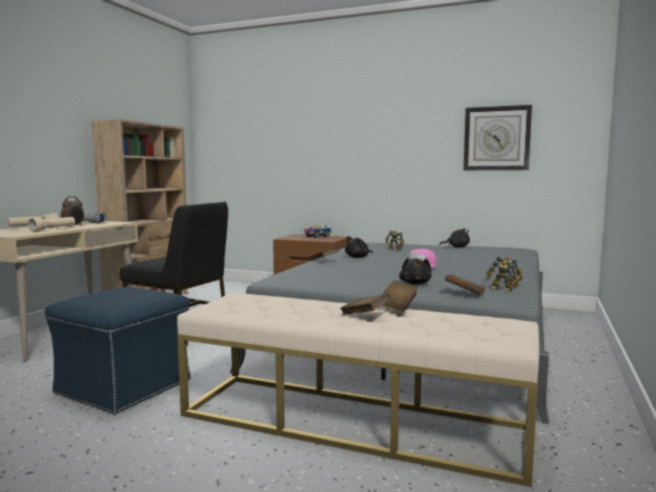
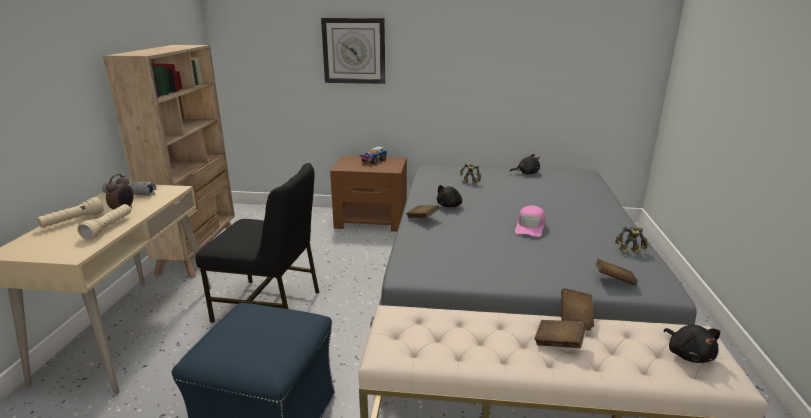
camera: 15 degrees left, 15 degrees up
black plush toy [399,258,432,284] -> black plush toy moved to [664,325,720,363]
wall clock [463,105,532,170] -> wall clock moved to [321,18,385,84]
toy robot [486,260,520,292] -> none

